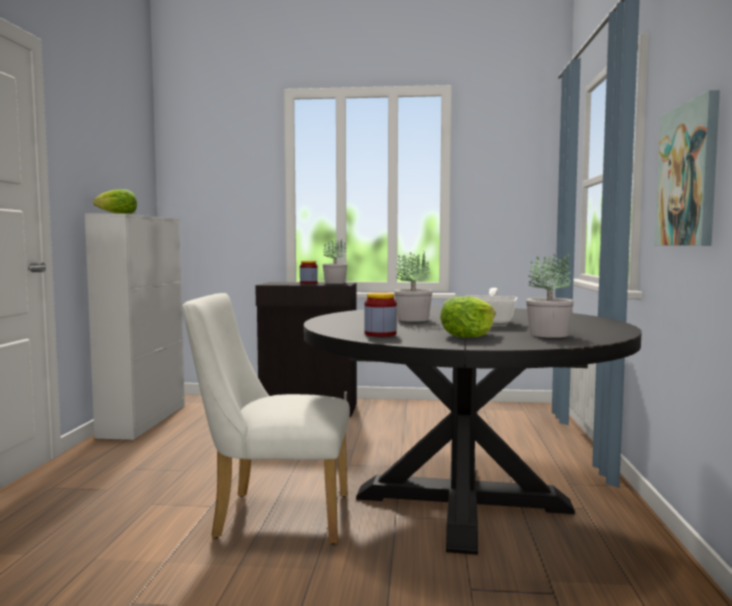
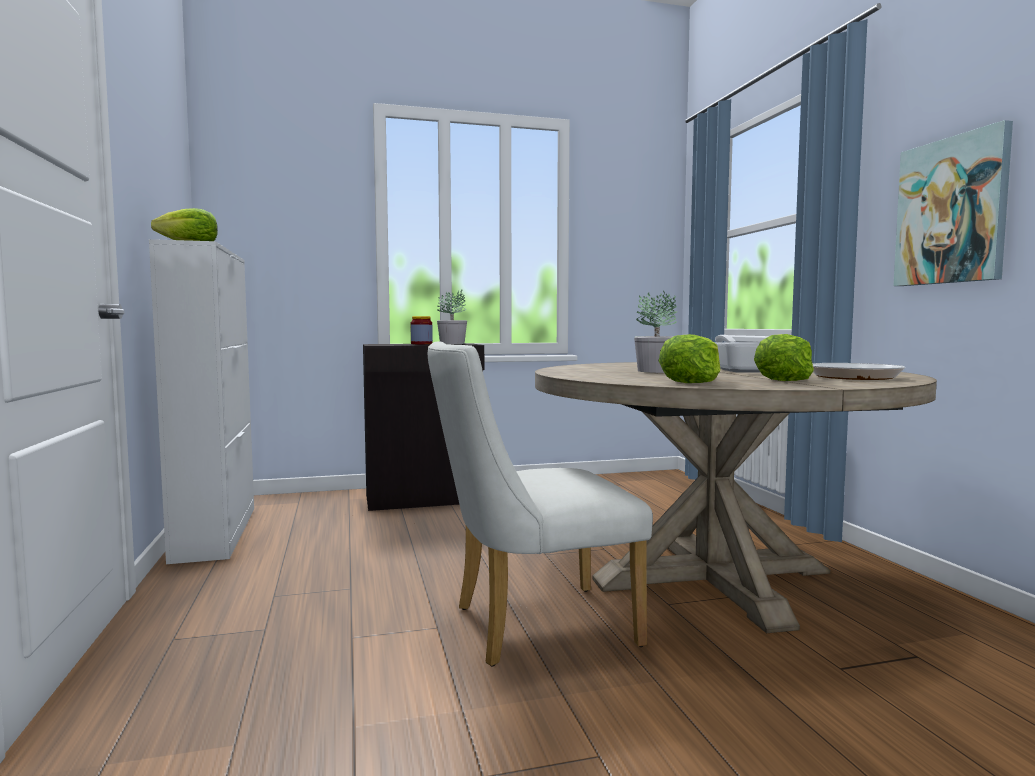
camera: 20 degrees left, 0 degrees up
black dining table [304,306,642,555] -> beige dining table [535,362,937,633]
jar [364,292,397,337] -> lettuce [659,334,720,383]
potted plant [526,253,574,338] -> frying pan [812,363,905,380]

